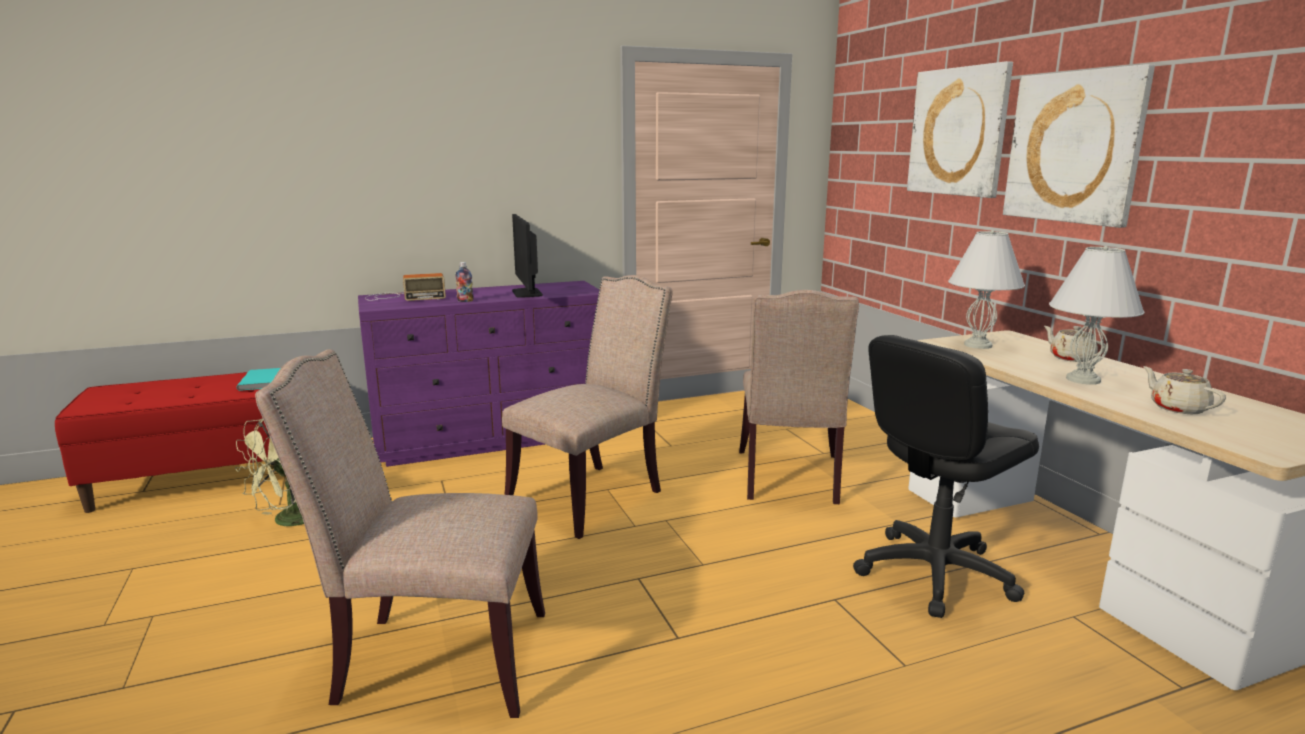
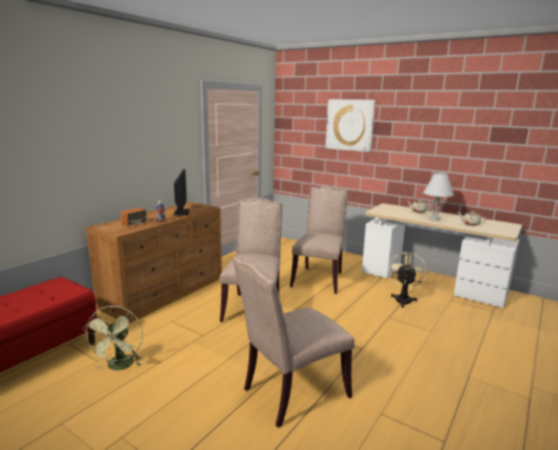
camera: 35 degrees left, 0 degrees up
turquoise book [237,368,280,391] -> none
purple dresser [358,281,599,467] -> brown dresser [86,202,222,323]
monitor [512,214,543,298] -> monitor turned 135 degrees counterclockwise [173,169,189,216]
beige chair [739,290,859,504] -> beige chair turned 135 degrees counterclockwise [290,186,348,294]
black office chair [853,335,1039,618] -> beige fan [388,251,427,308]
white table lamp [948,230,1025,349] -> none
picture [1003,64,1155,228] -> none

